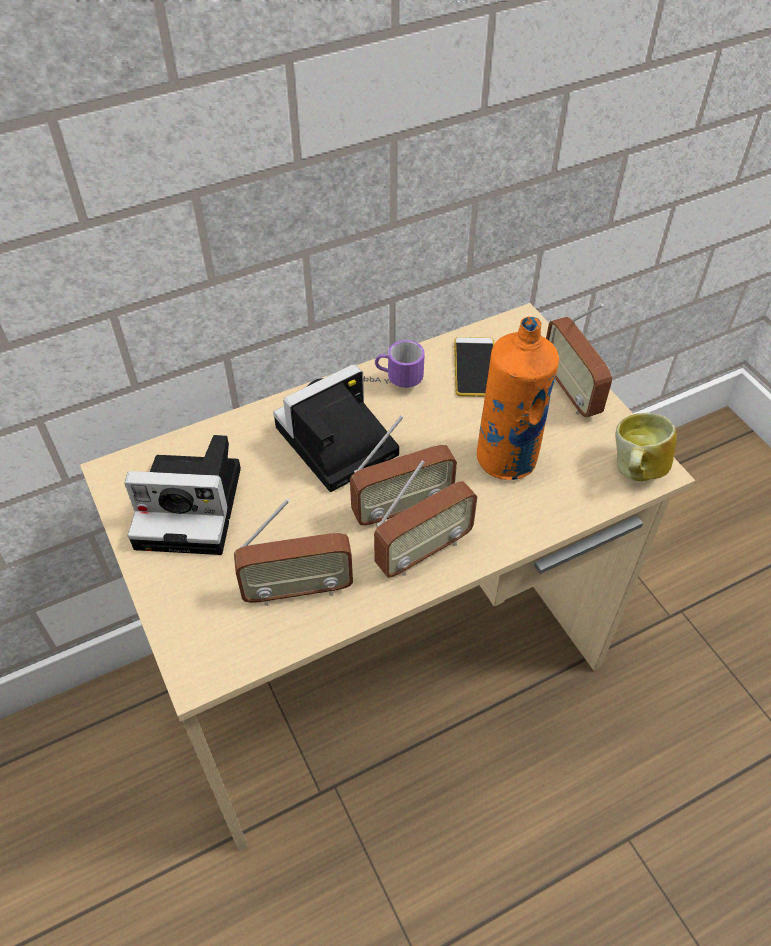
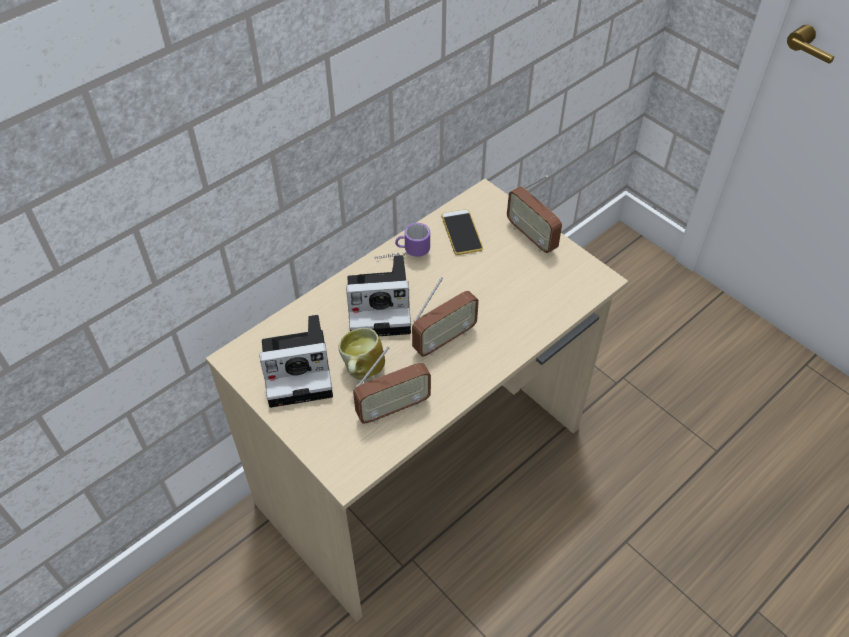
camera: 15 degrees left, 0 degrees up
camera [273,364,399,492] -> camera turned 135 degrees counterclockwise [346,255,411,336]
radio [374,461,477,578] -> none
orange bottle [477,317,559,480] -> none
mug [615,413,676,481] -> mug moved to [339,328,385,380]

